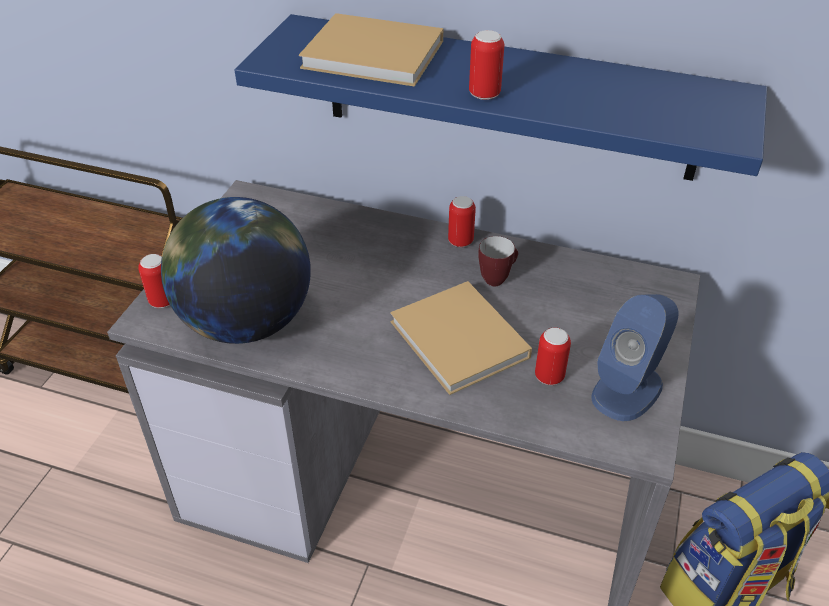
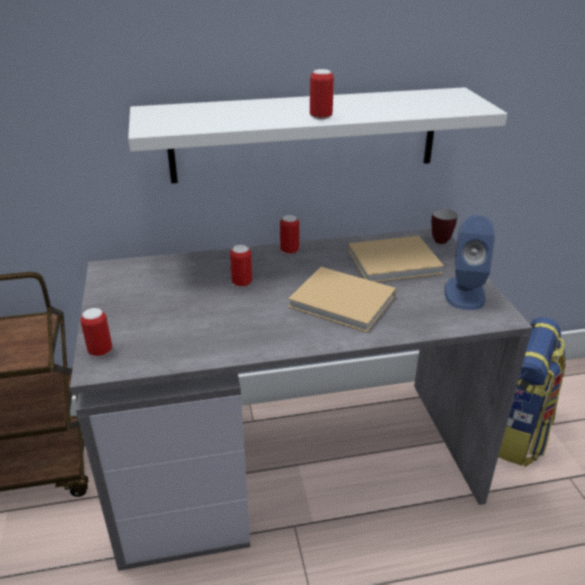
camera: 30 degrees left, 10 degrees down
globe [161,197,311,344] -> none
blue shelf [235,14,767,181] -> white shelf [128,87,507,183]
beige book [299,13,443,87] -> beige book moved to [348,236,444,282]
mug [478,236,518,286] -> mug moved to [431,209,457,244]
can [535,327,571,385] -> can moved to [230,245,252,287]

